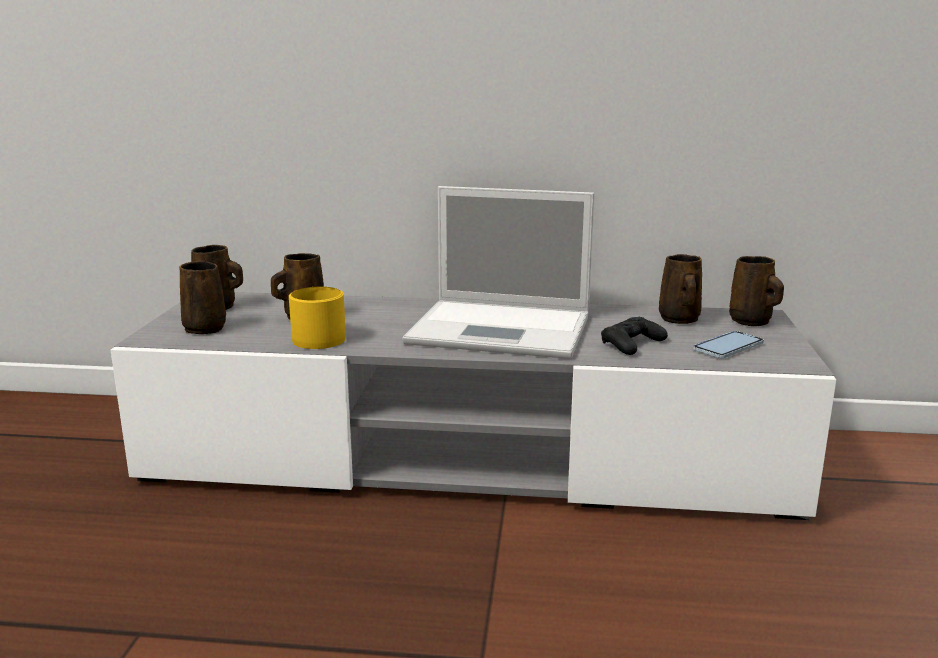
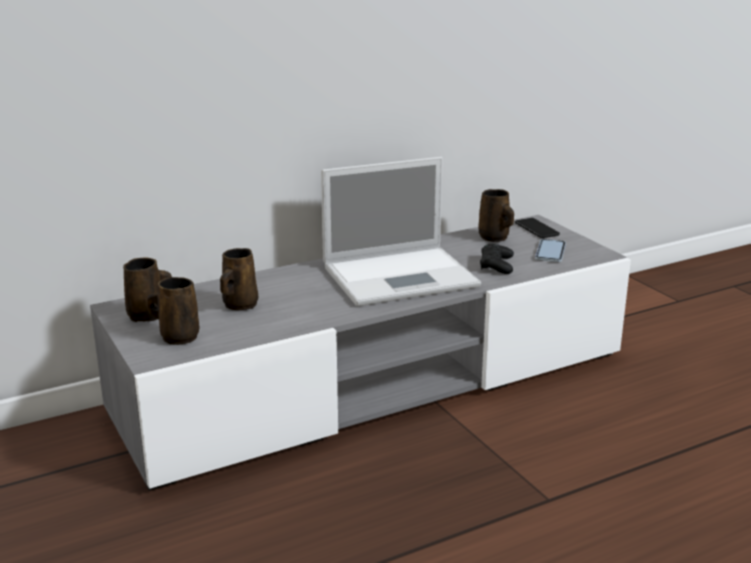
camera: 35 degrees left, 5 degrees up
yellow mug [289,287,346,349] -> none
brown mug [729,256,784,326] -> phone [515,218,560,238]

